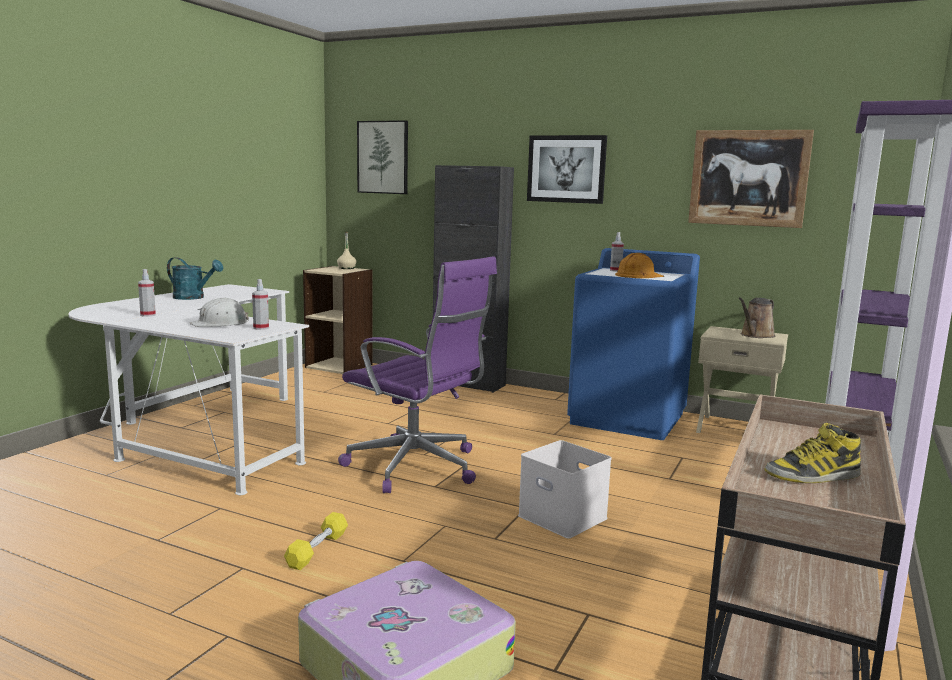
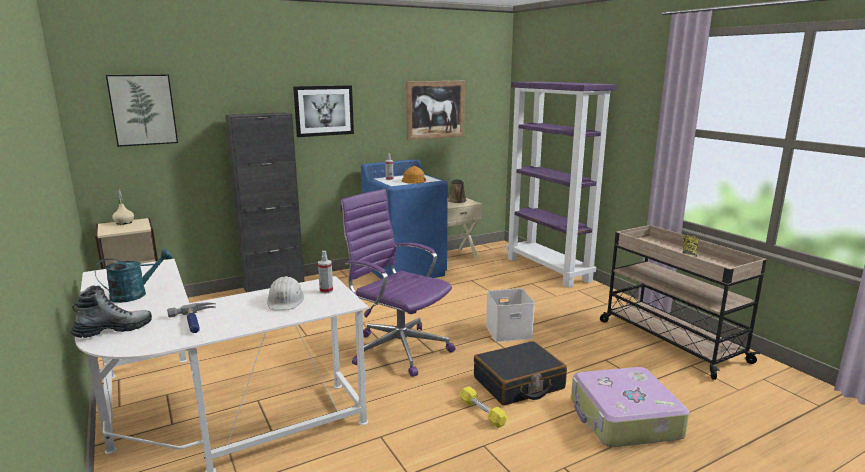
camera: 55 degrees left, 5 degrees up
spray bottle [138,269,156,317] -> hammer [167,303,216,333]
purple office chair [338,256,497,493] -> purple office chair turned 120 degrees counterclockwise [340,189,456,377]
none -> boot [71,285,152,338]
none -> black suitcase [474,341,567,406]

